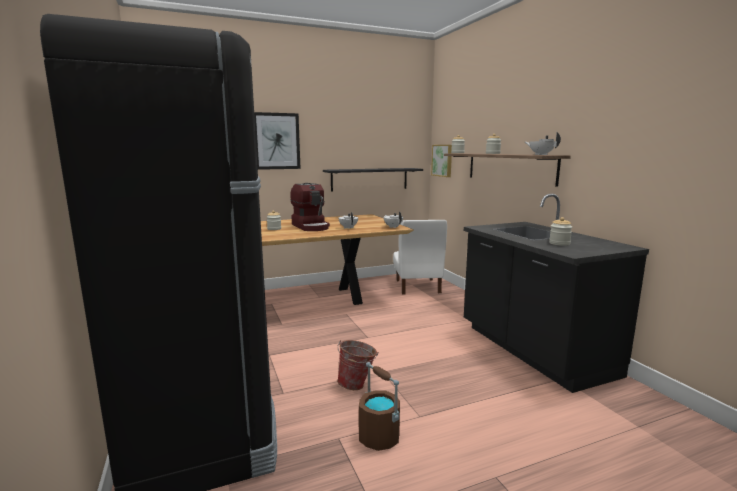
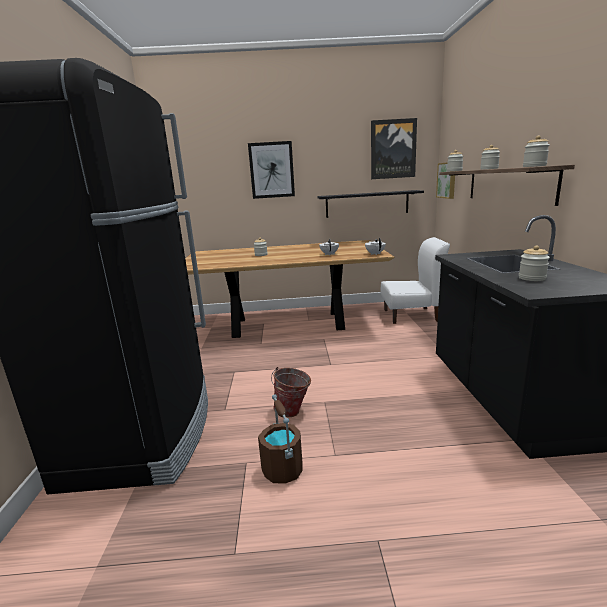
camera: 20 degrees right, 5 degrees up
coffee machine [290,183,330,231] -> none
white chair [393,220,447,294] -> white chair turned 105 degrees counterclockwise [380,237,450,324]
white teapot [525,132,561,155] -> jar [523,135,550,167]
none -> picture [371,118,417,179]

